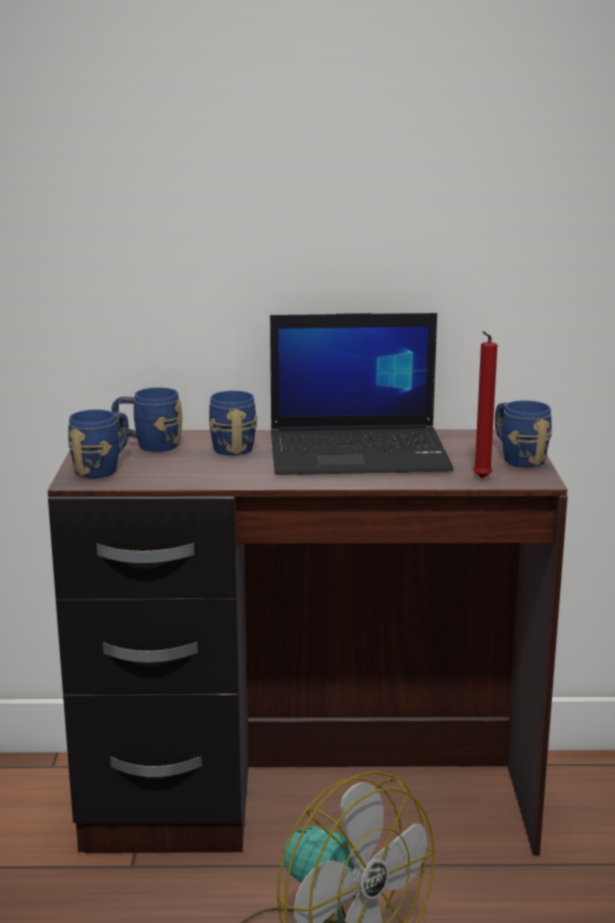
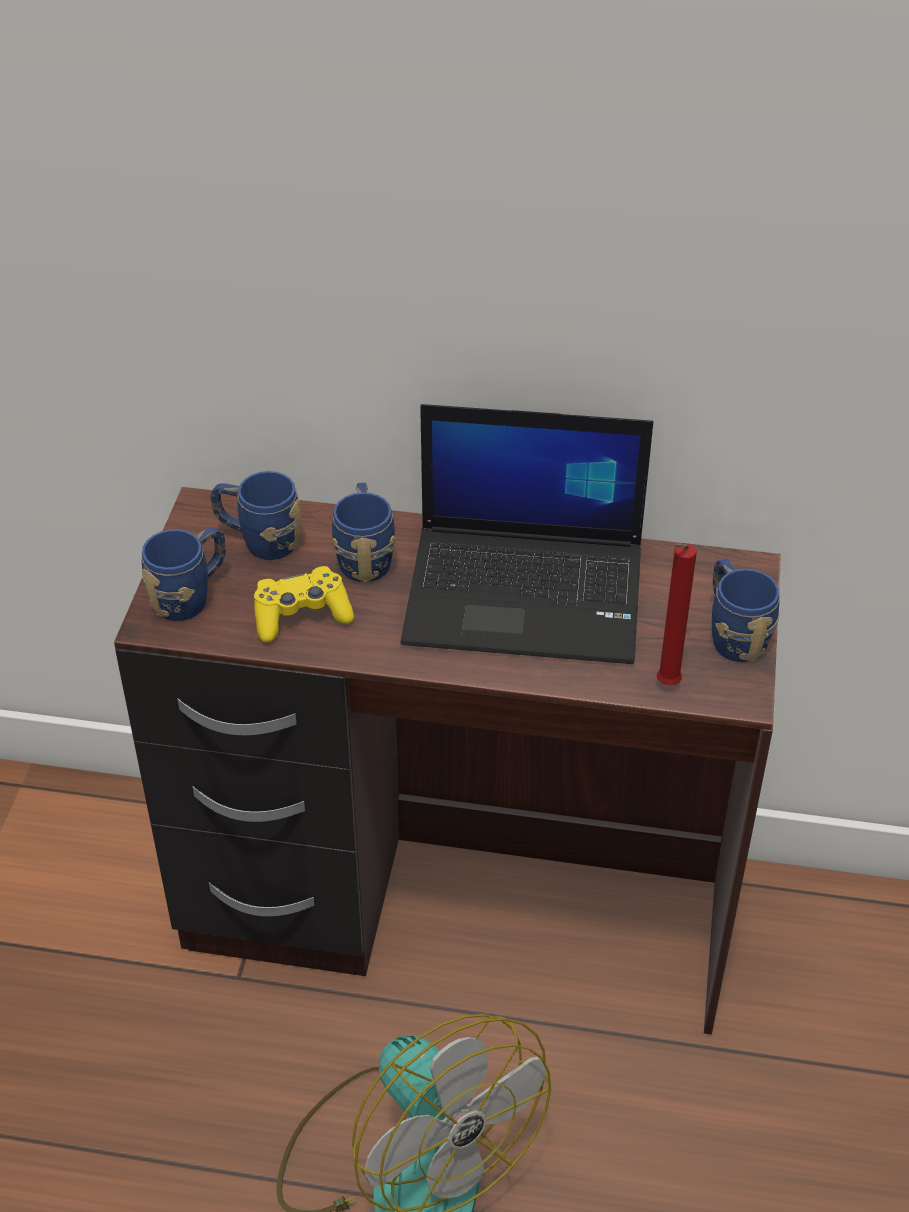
camera: 10 degrees right, 25 degrees up
none -> yellow game controller [254,566,354,642]

